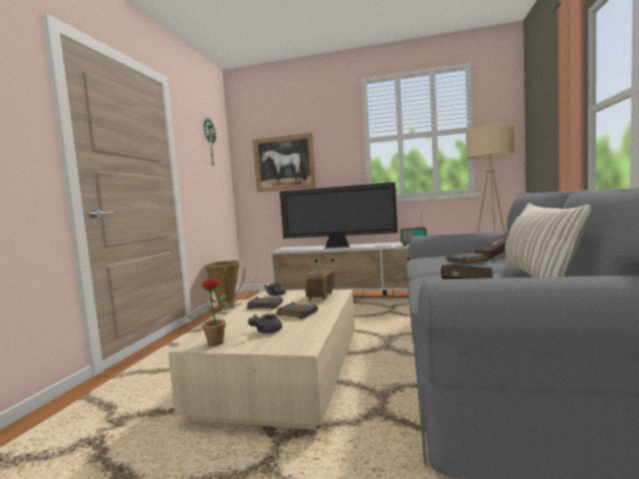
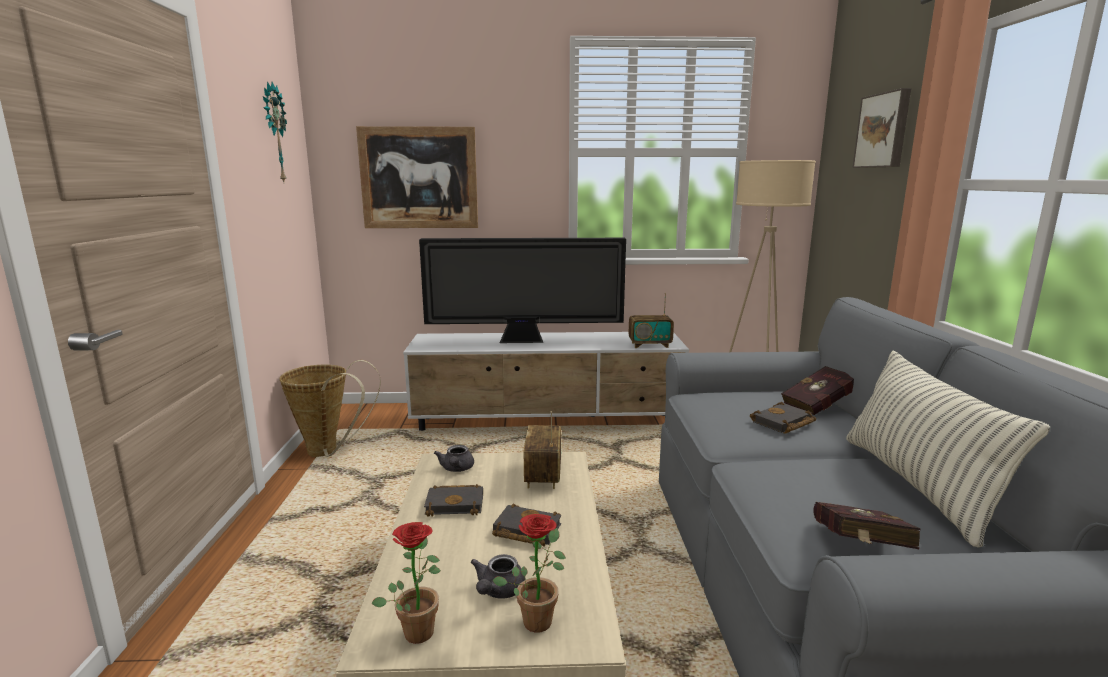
camera: 15 degrees left, 10 degrees up
none -> potted plant [492,514,566,633]
none -> picture [852,88,911,168]

